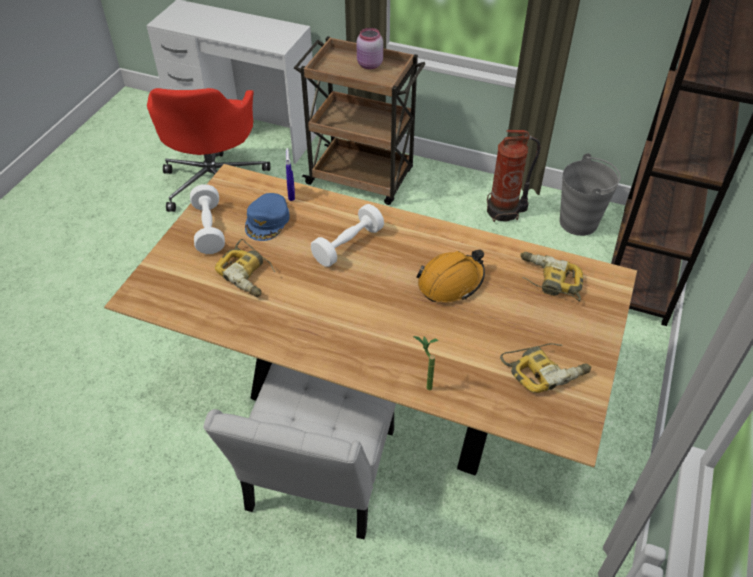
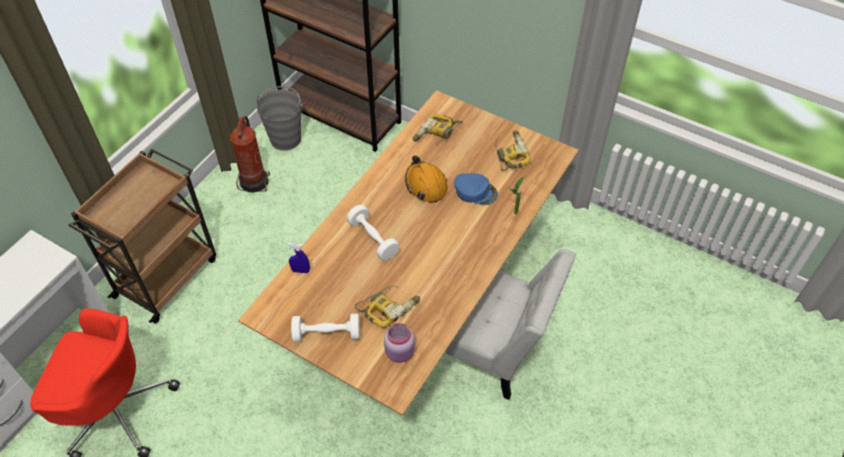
camera: 80 degrees left, 5 degrees up
blue cap [245,193,290,241] -> blue cap moved to [454,173,498,205]
pink jar [356,28,383,69] -> pink jar moved to [384,323,415,363]

